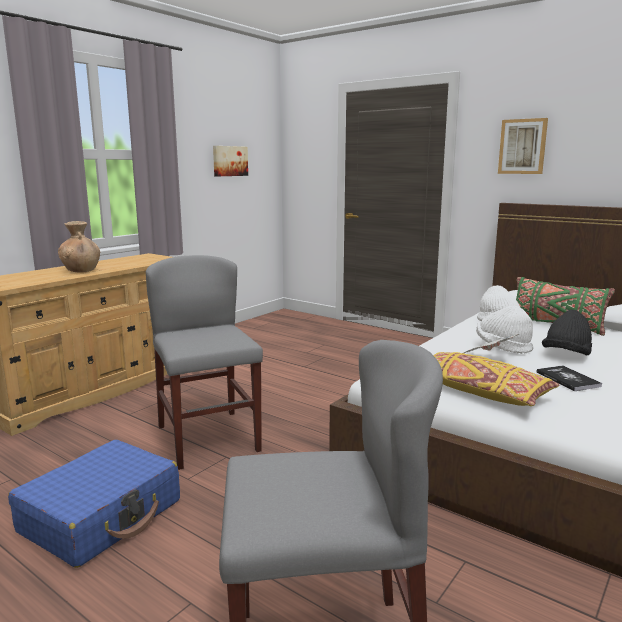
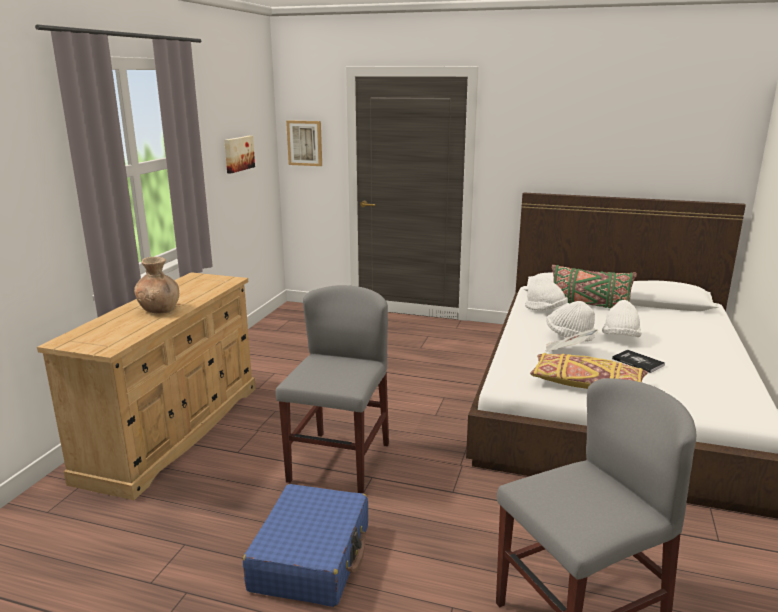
camera: 20 degrees left, 5 degrees up
grey chair [146,255,263,470] -> grey chair turned 60 degrees clockwise [275,285,389,493]
picture [498,118,548,174] -> picture moved to [286,120,322,166]
black hat [542,310,592,355] -> white hat [602,300,642,337]

